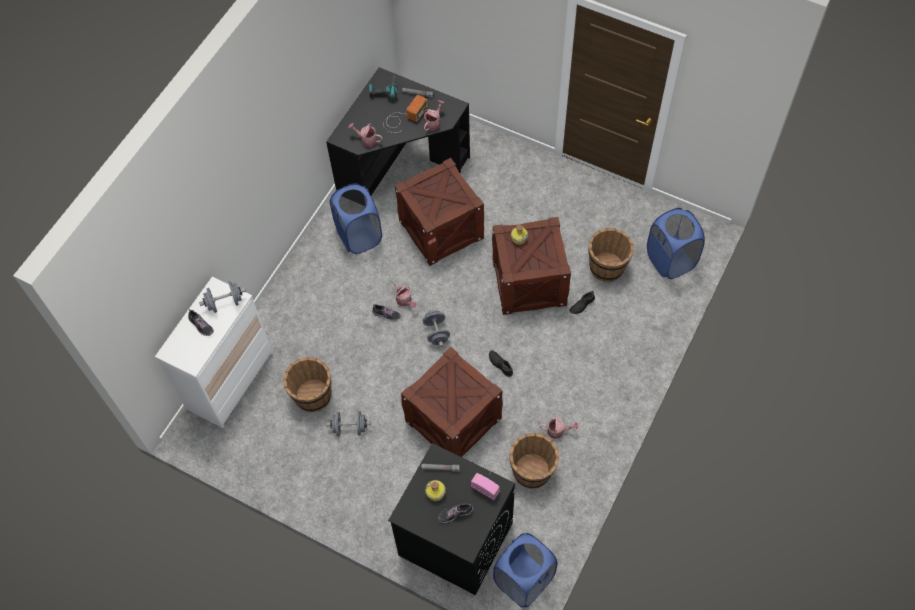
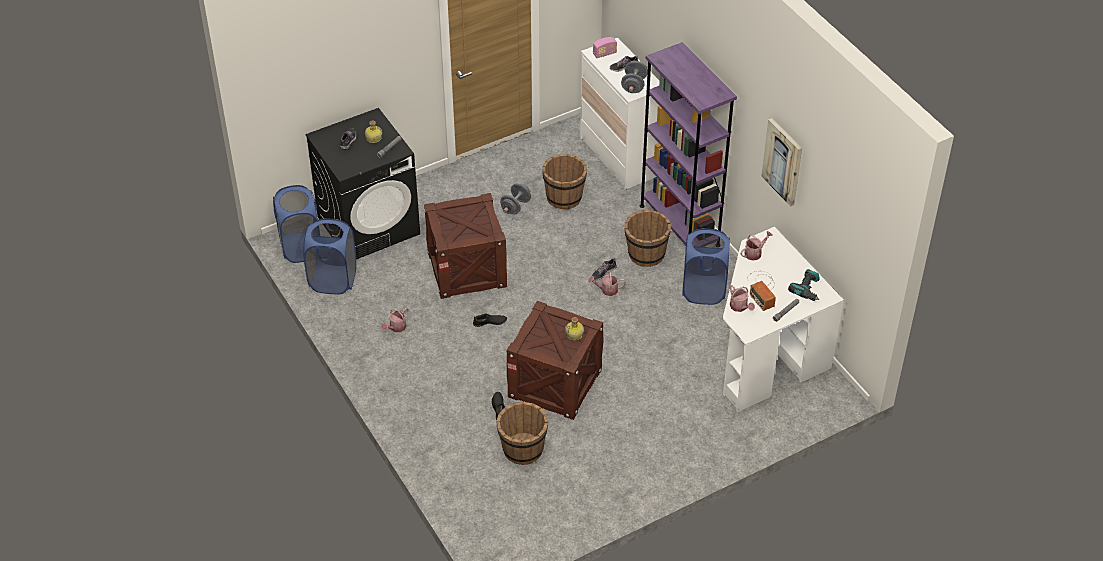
camera: 120 degrees right, 15 degrees down
black desk [326,67,470,196] -> white desk [723,227,844,412]
crate [395,158,484,266] -> none
grey dumbbell [423,309,450,347] -> none
radio [471,473,500,500] -> radio moved to [593,37,617,58]
brown bucket [509,433,559,489] -> brown bucket moved to [625,210,671,267]
blue laundry basket [647,208,705,279] -> blue laundry basket moved to [303,218,356,294]
none -> purple bookcase [640,42,737,245]
none -> picture [761,118,802,207]

